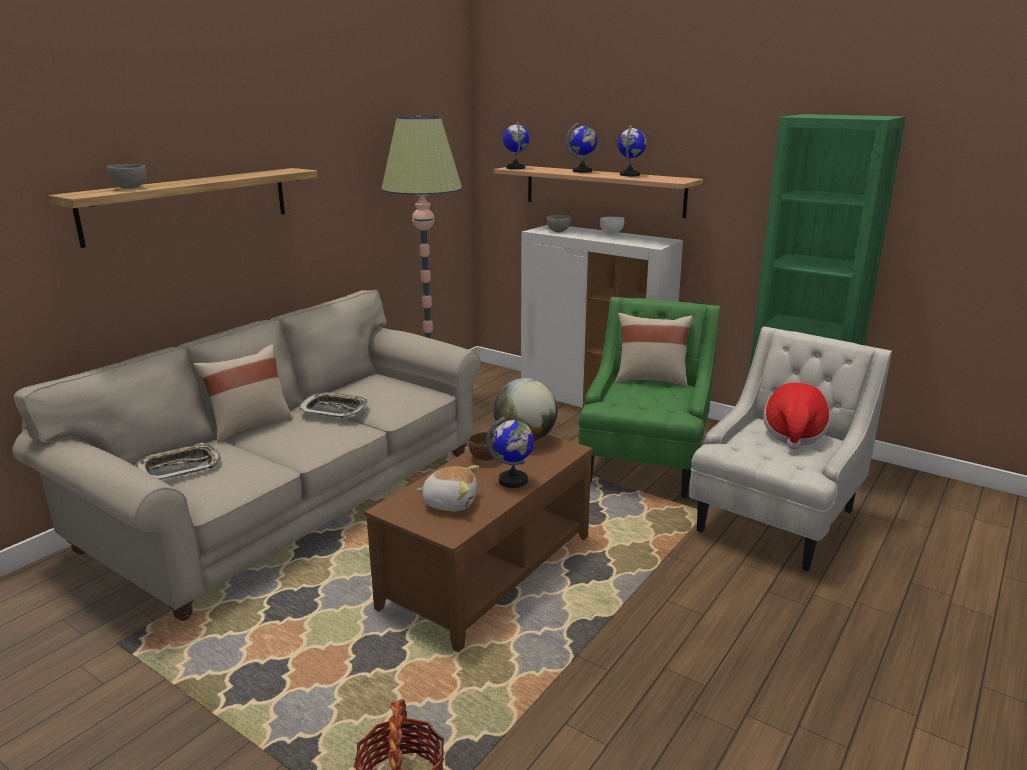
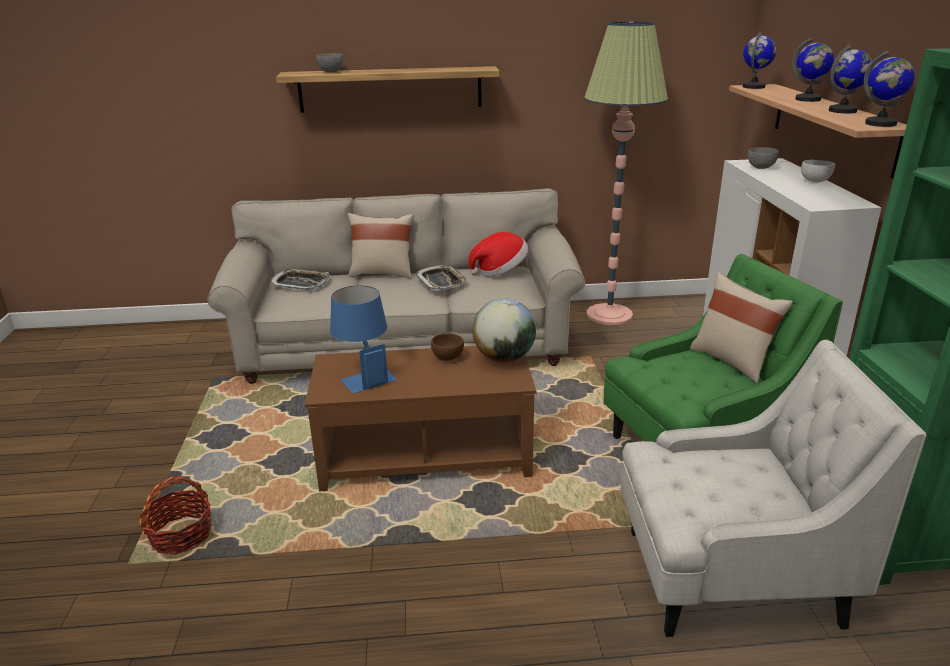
camera: 50 degrees right, 5 degrees up
plush toy [416,465,479,511] -> blue table lamp [330,286,398,393]
globe [486,416,534,488] -> globe moved to [864,51,915,127]
hat [763,383,830,449] -> hat moved to [469,232,528,277]

